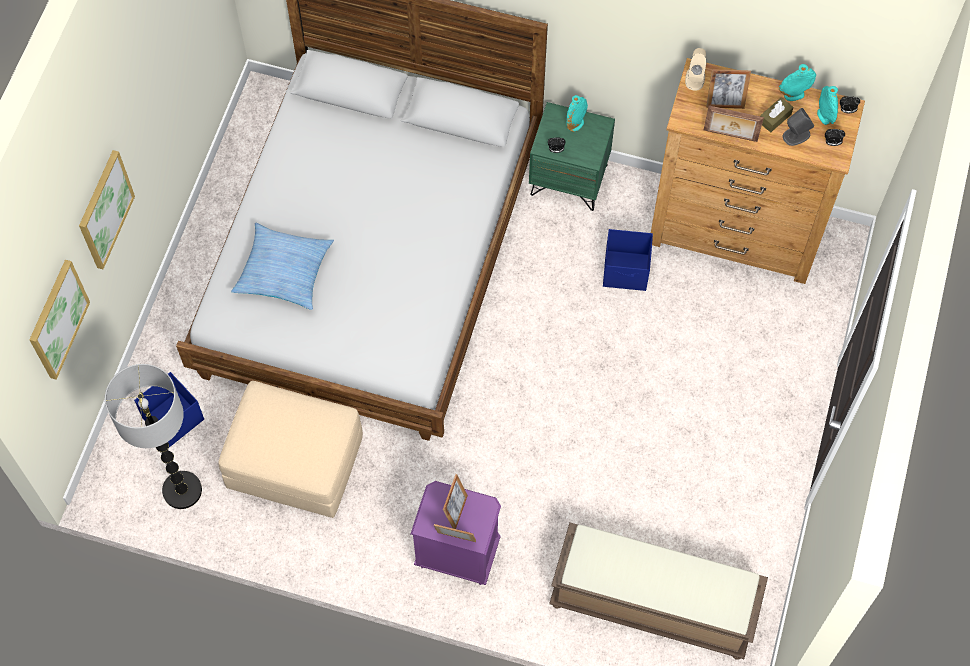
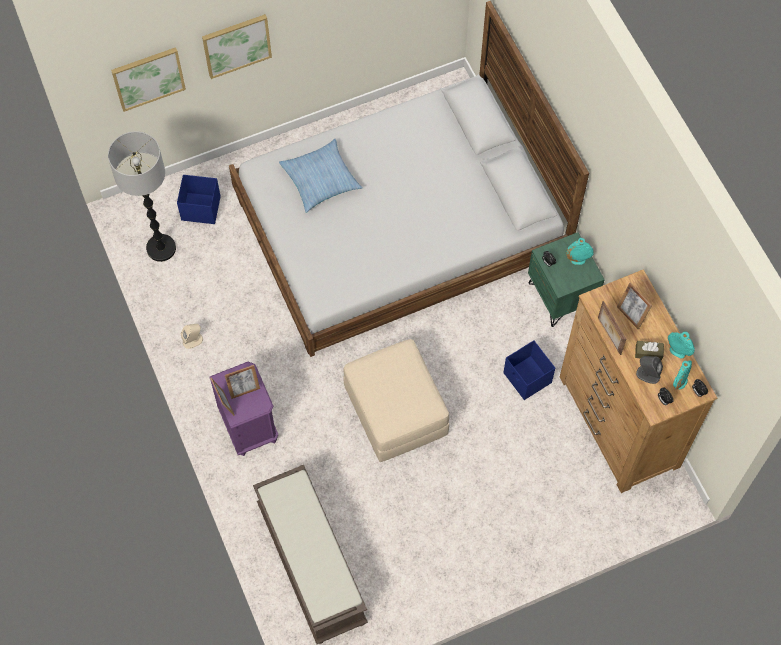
camera: 50 degrees right, 0 degrees up
beige ottoman [218,381,363,518] -> beige ottoman moved to [343,339,449,462]
beige speaker [685,48,706,91] -> beige speaker moved to [181,324,203,349]

